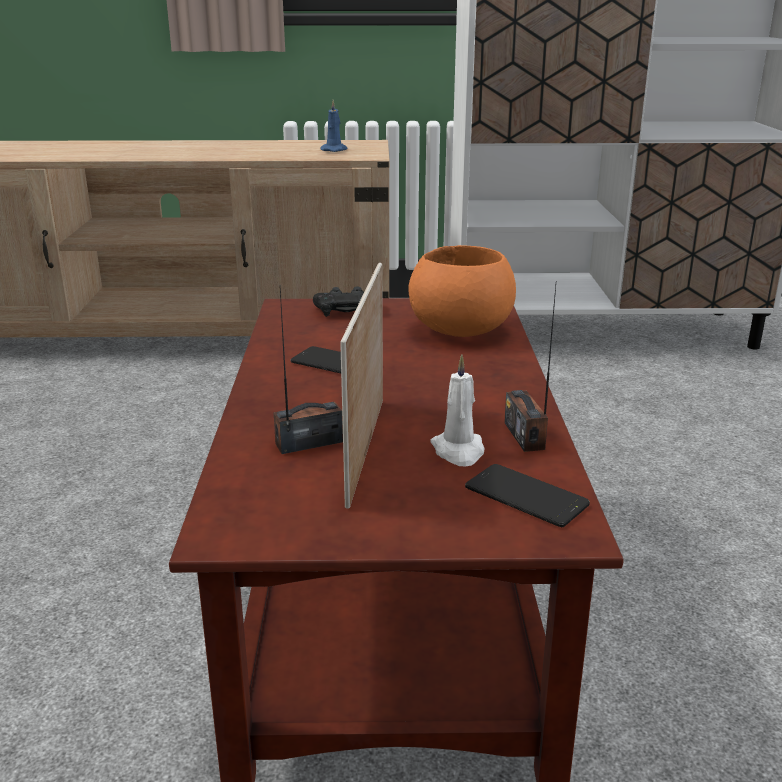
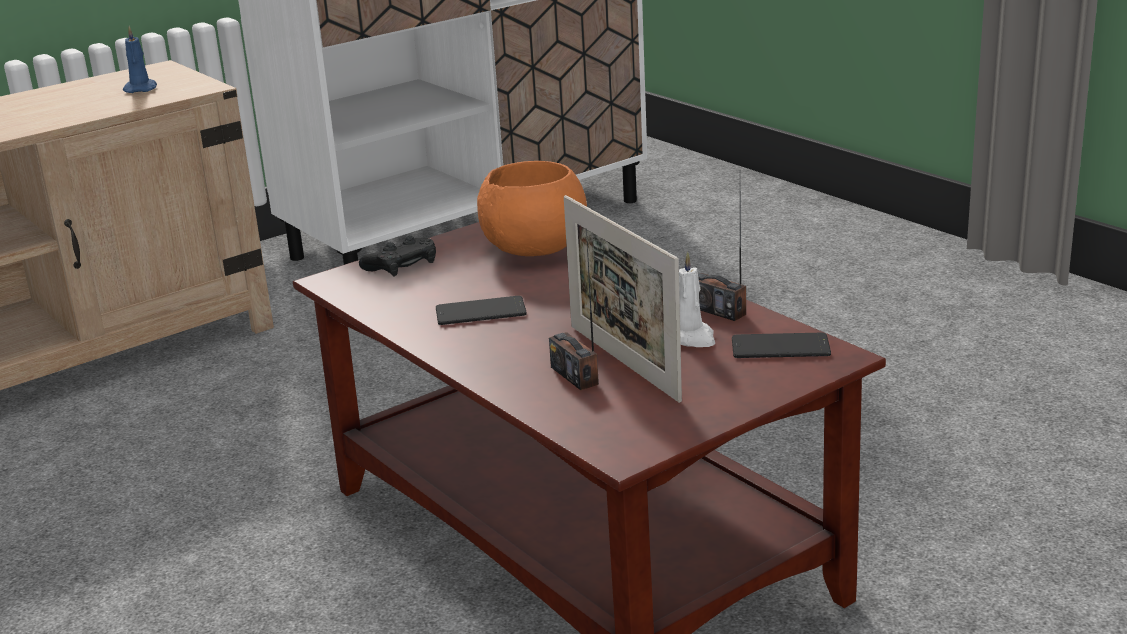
camera: 35 degrees left, 0 degrees up
radio [274,289,343,454] -> radio turned 60 degrees counterclockwise [549,229,599,390]

